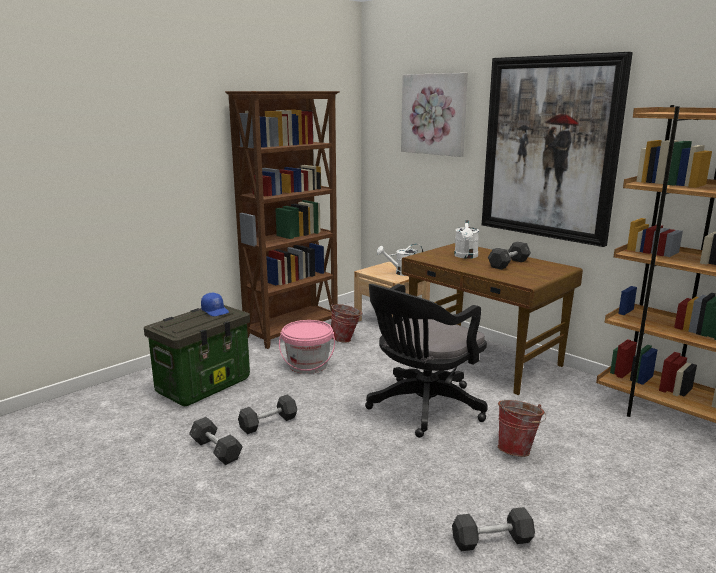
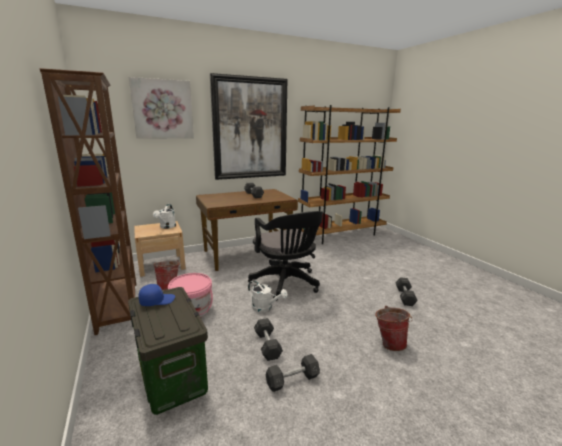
camera: 70 degrees left, 0 degrees up
white watering can [454,220,479,259] -> white watering can moved to [248,281,288,312]
bucket [498,400,546,457] -> bucket moved to [375,306,413,351]

